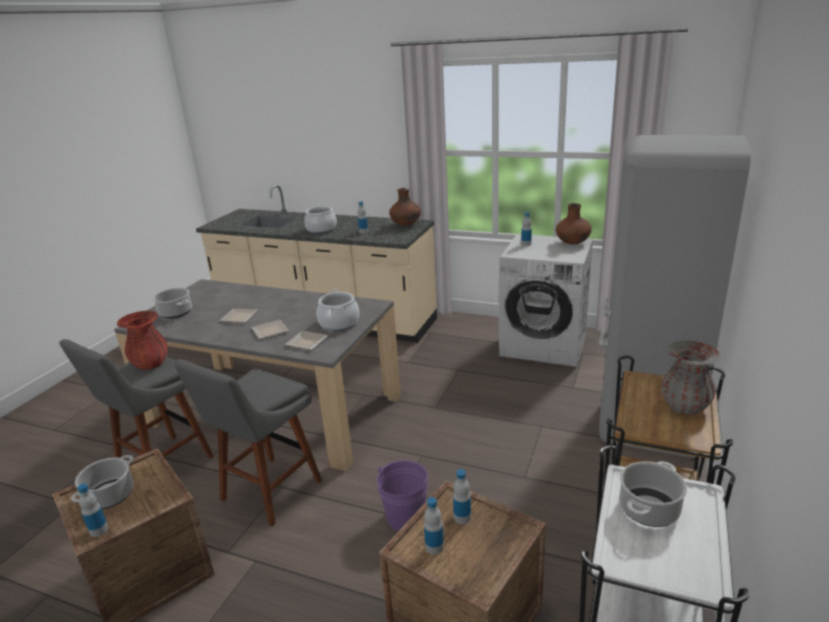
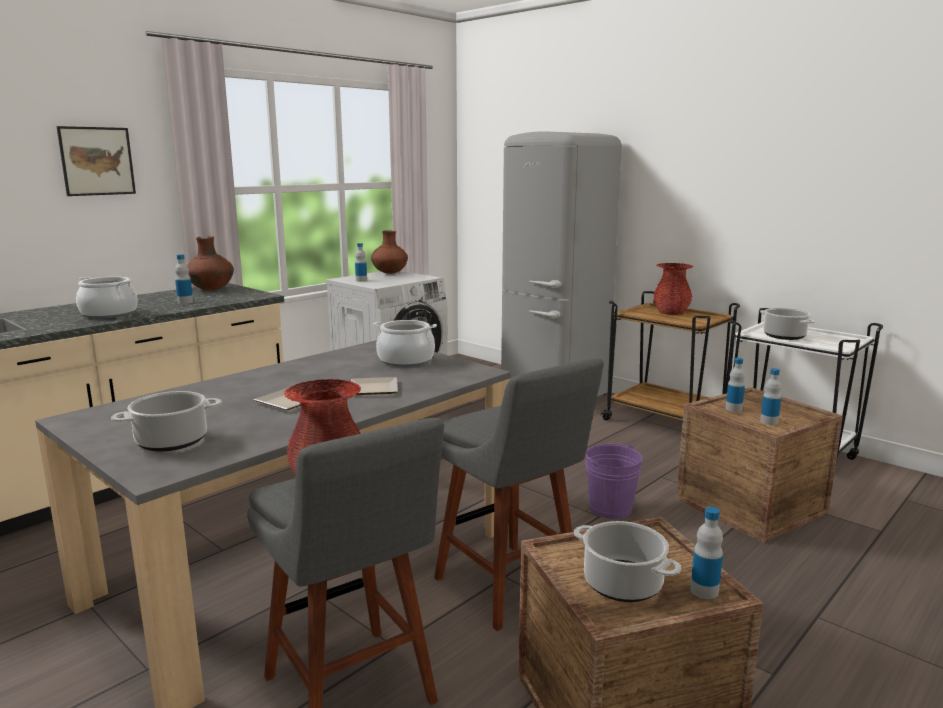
camera: 70 degrees left, 10 degrees down
plate [285,331,328,350] -> none
grey vase [661,341,721,415] -> red vase [653,263,694,315]
none -> picture [56,126,136,196]

